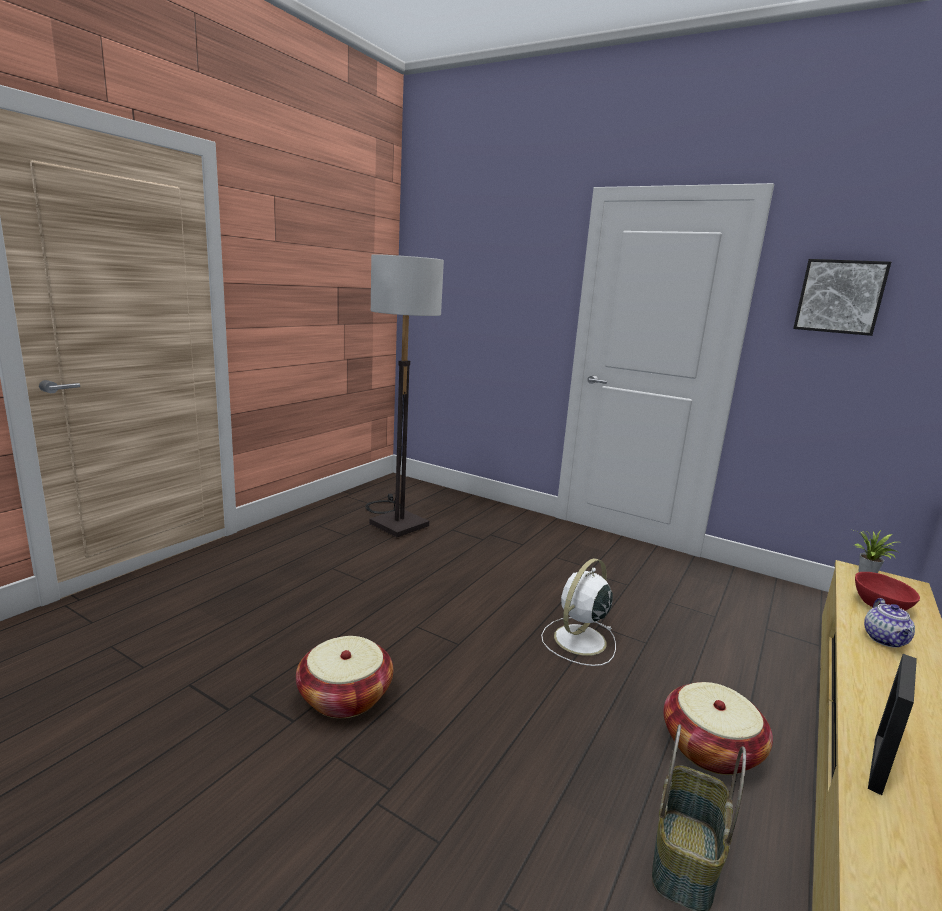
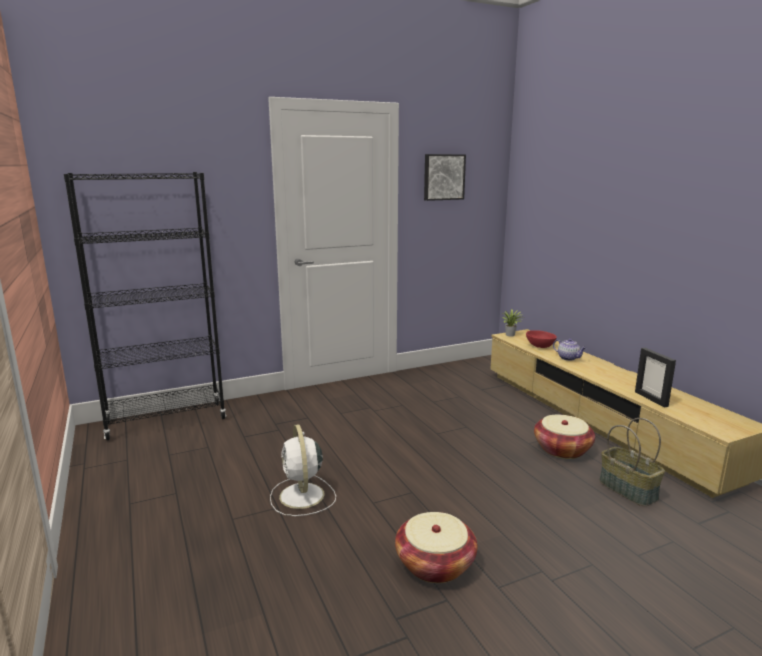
camera: 55 degrees left, 0 degrees up
floor lamp [365,254,444,537] -> none
white fan [541,558,616,666] -> white fan moved to [270,424,336,516]
none -> black bookcase [64,172,226,441]

